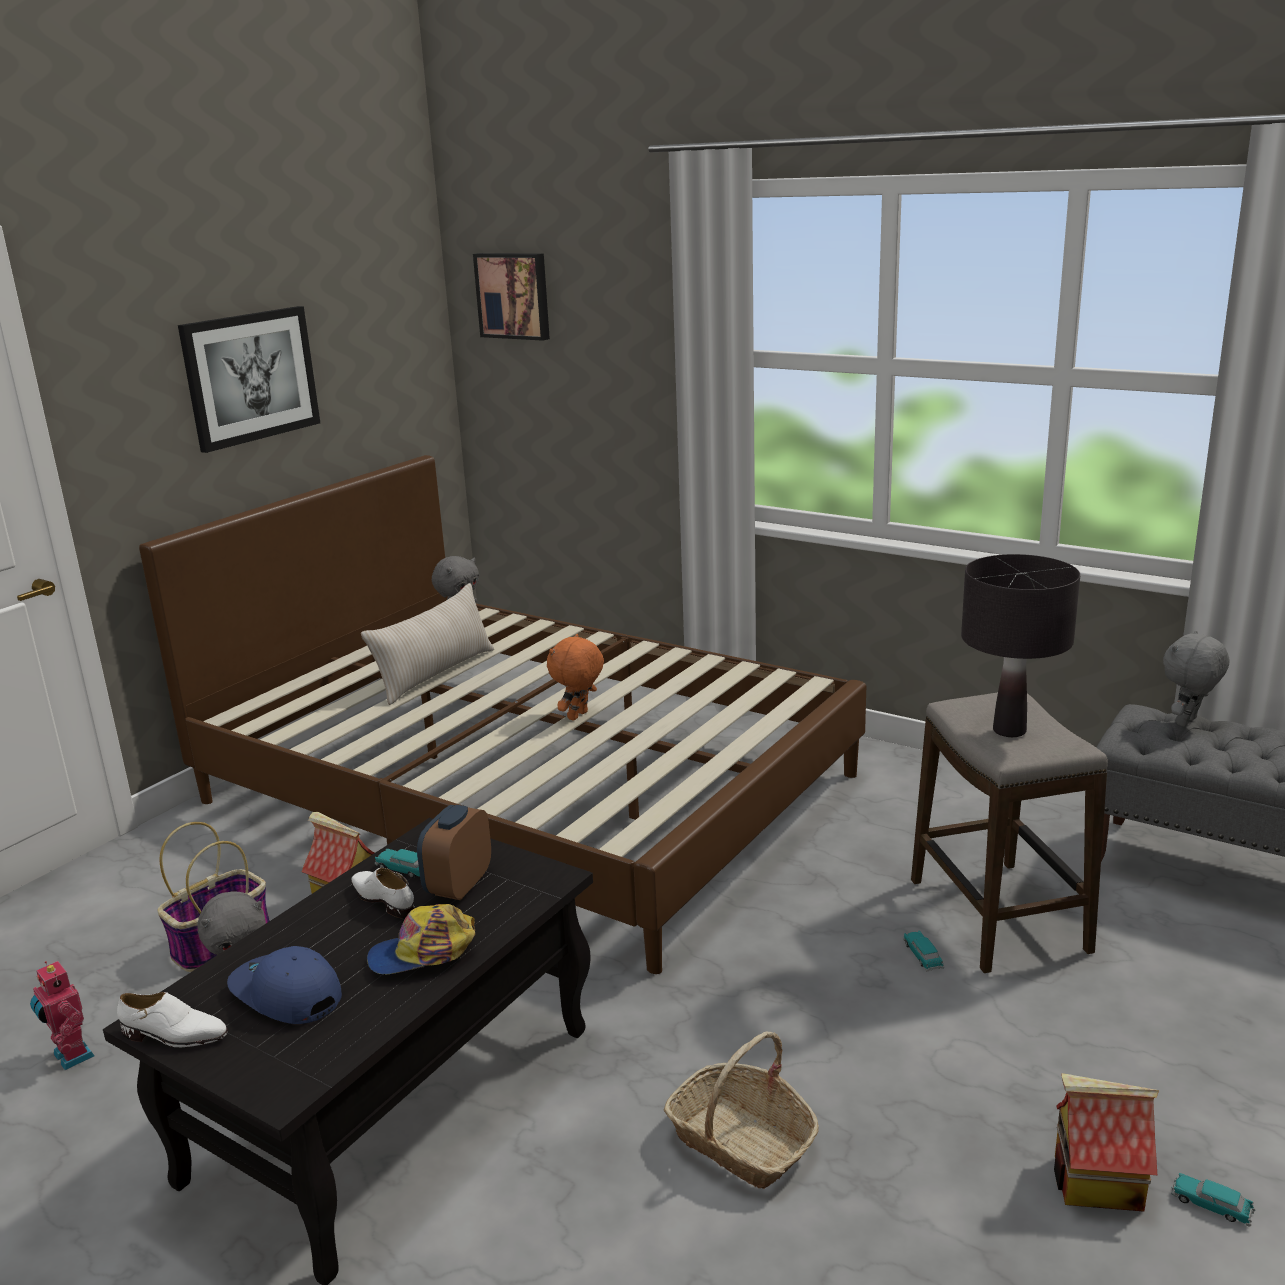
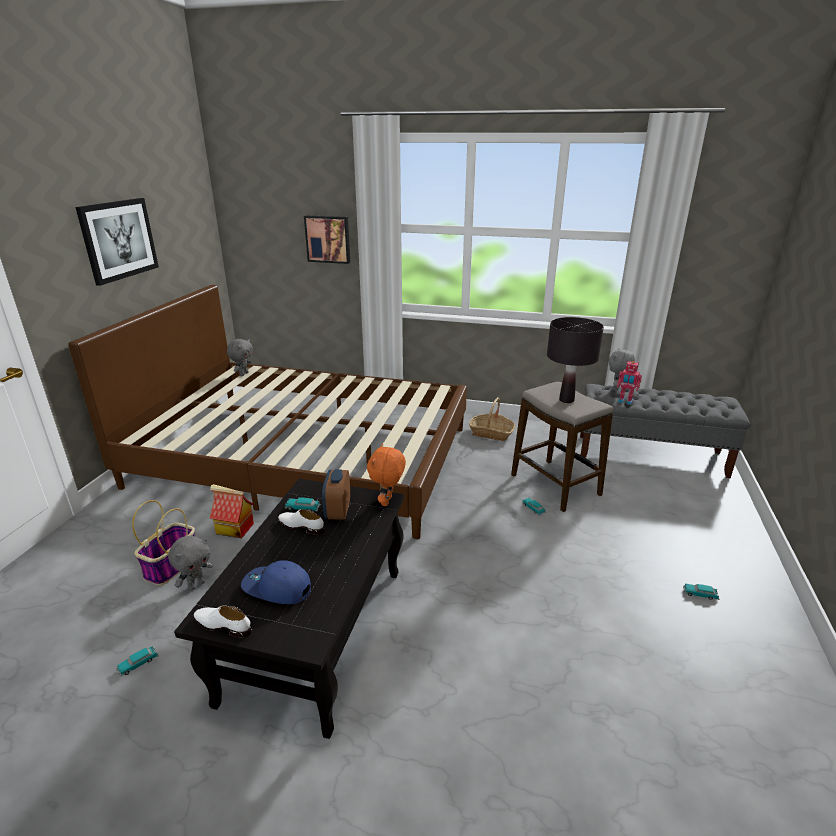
camera: 20 degrees left, 5 degrees up
toy robot [30,961,94,1070] -> toy robot moved to [617,361,642,405]
white shoe [117,992,228,1047] -> white shoe turned 150 degrees counterclockwise [194,606,252,637]
beige pillow [361,583,494,705] -> none
cap [367,904,475,974] -> none
picture [473,253,550,341] -> picture moved to [304,215,350,264]
orange plush toy [547,634,604,720] -> orange plush toy moved to [367,443,406,506]
basket [664,1032,819,1189] -> basket moved to [469,397,515,441]
toy house [1054,1073,1159,1212] -> none
none -> toy car [117,646,159,676]

